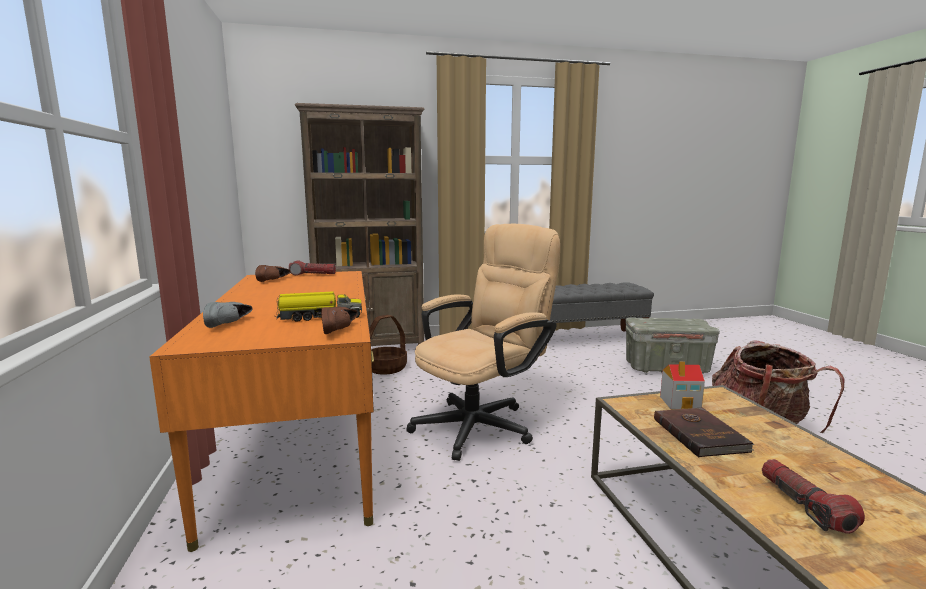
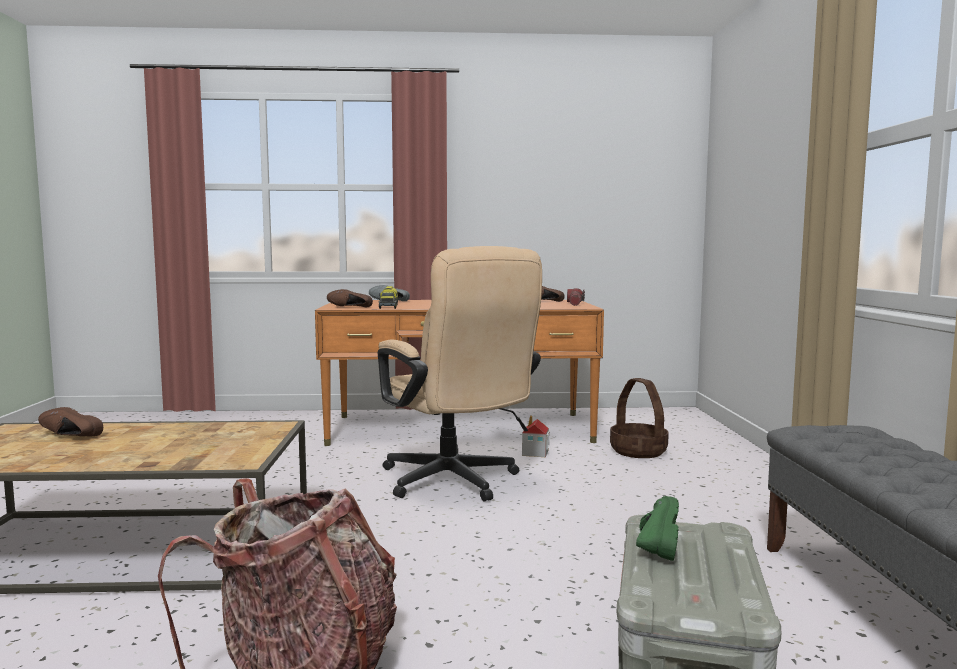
camera: 100 degrees right, 5 degrees down
brown bookcase [295,103,424,346] -> none
brown book [654,408,754,457] -> none
toy house [660,361,705,410] -> toy house moved to [522,415,550,457]
flashlight [762,459,865,534] -> brown shoe [38,407,103,437]
none -> green shoe [636,496,679,561]

